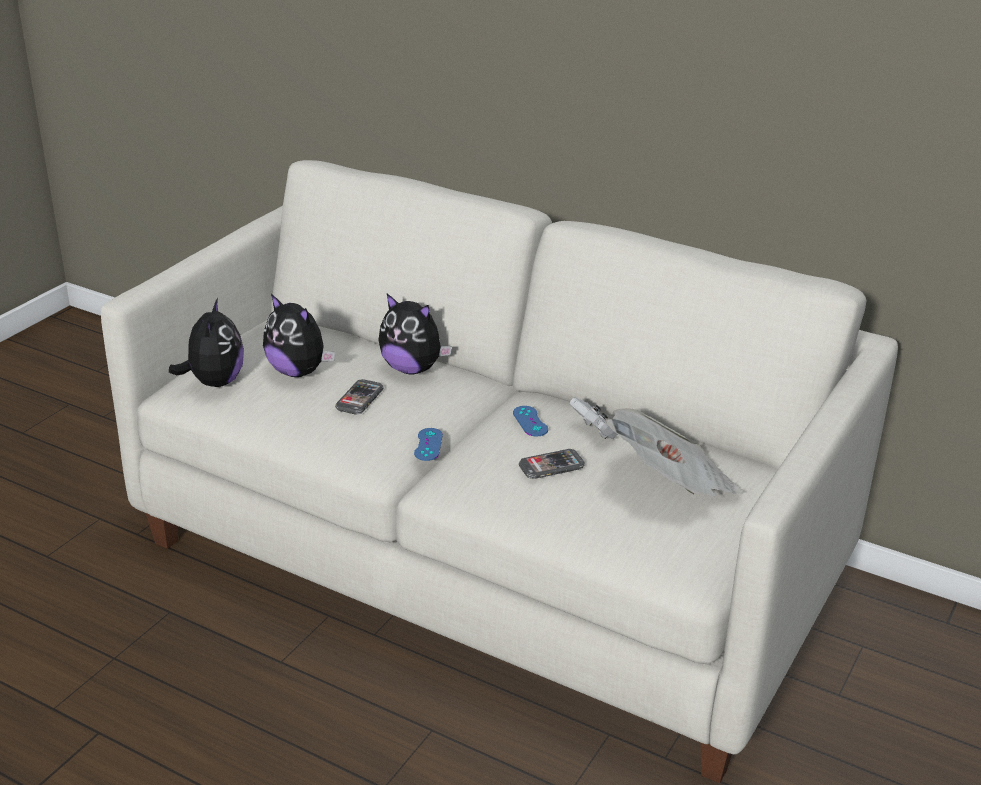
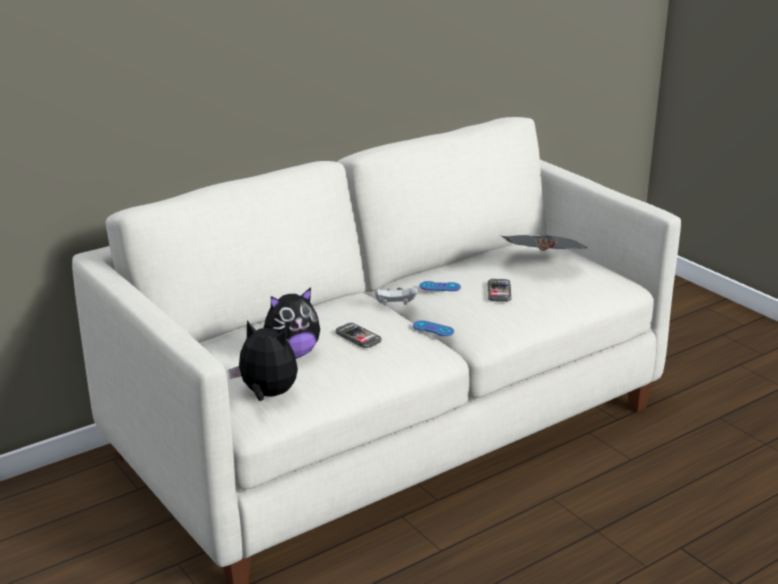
camera: 65 degrees left, 5 degrees down
plush toy [379,294,452,374] -> none
white game controller [570,397,618,439] -> white game controller moved to [375,287,417,305]

